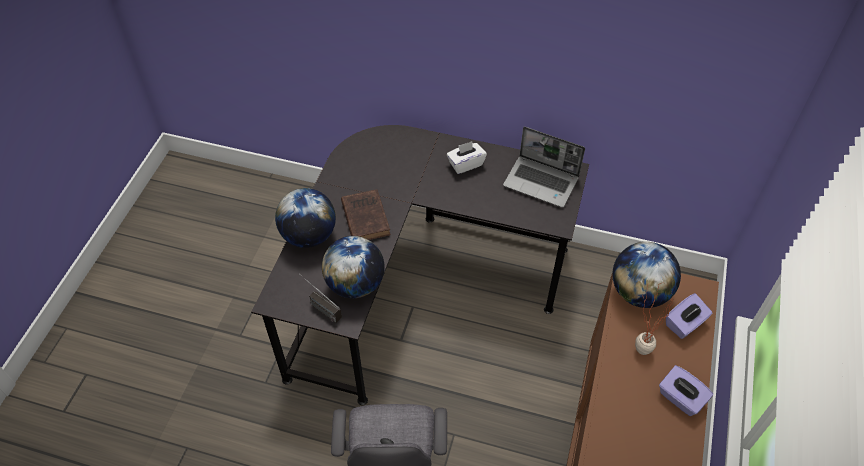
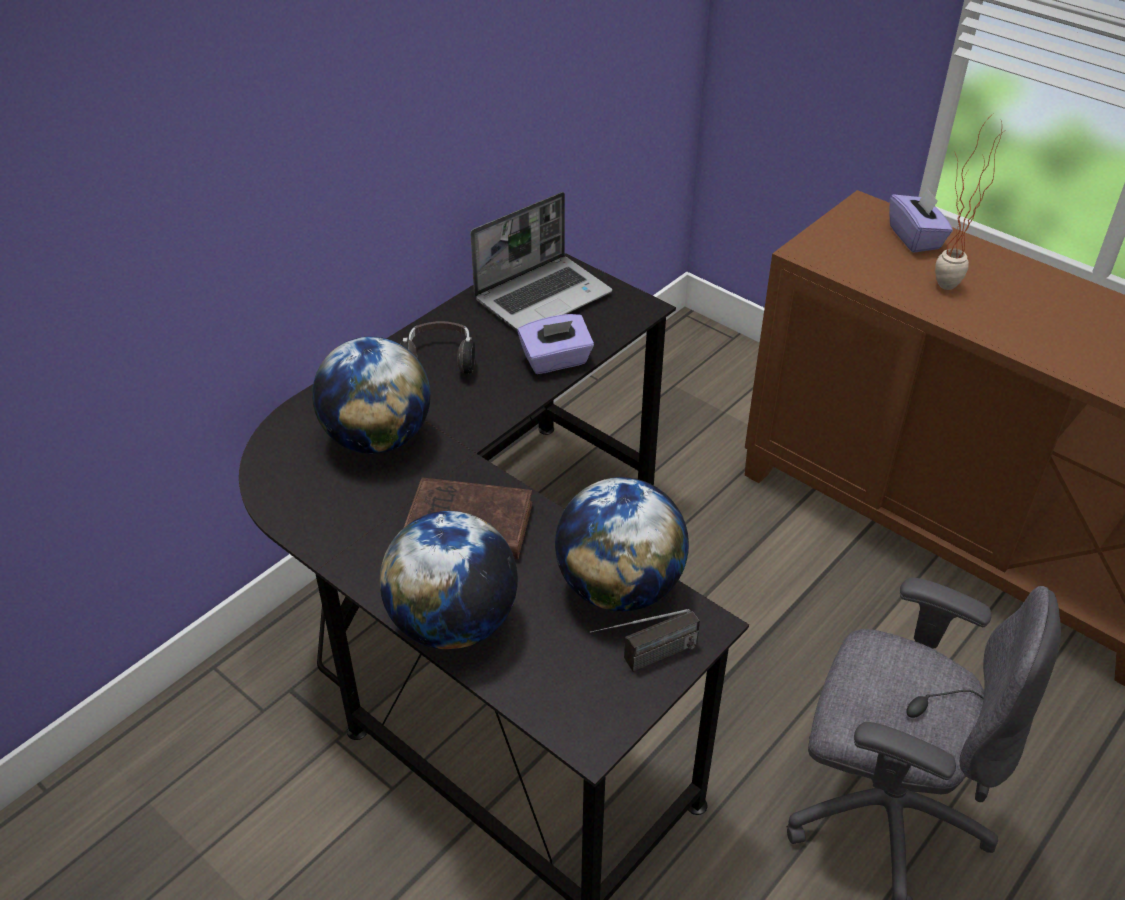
camera: 65 degrees left, 10 degrees down
white tissue box [447,141,487,174] -> headphones [401,321,475,375]
globe [612,242,681,308] -> globe moved to [312,337,431,454]
purple tissue box [659,365,713,416] -> purple tissue box moved to [518,314,594,374]

